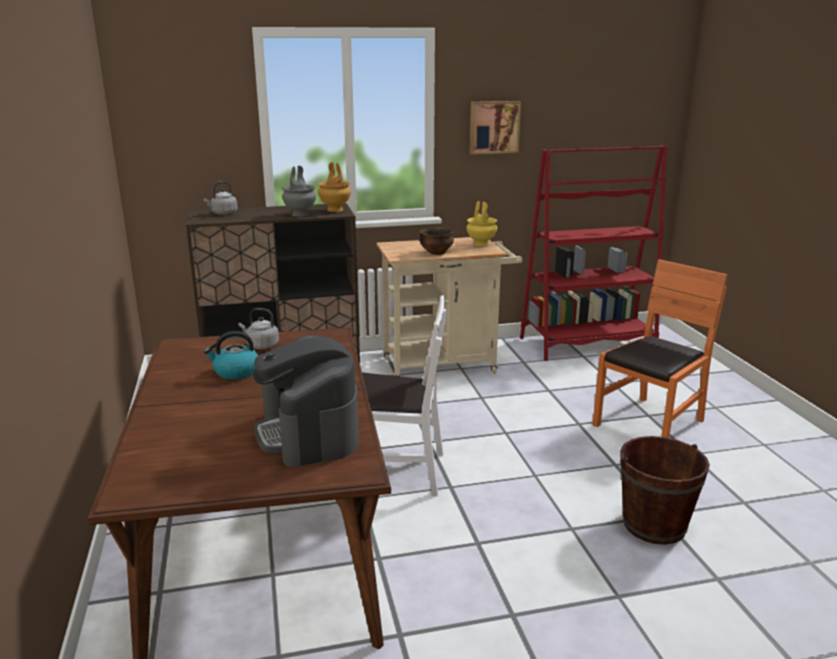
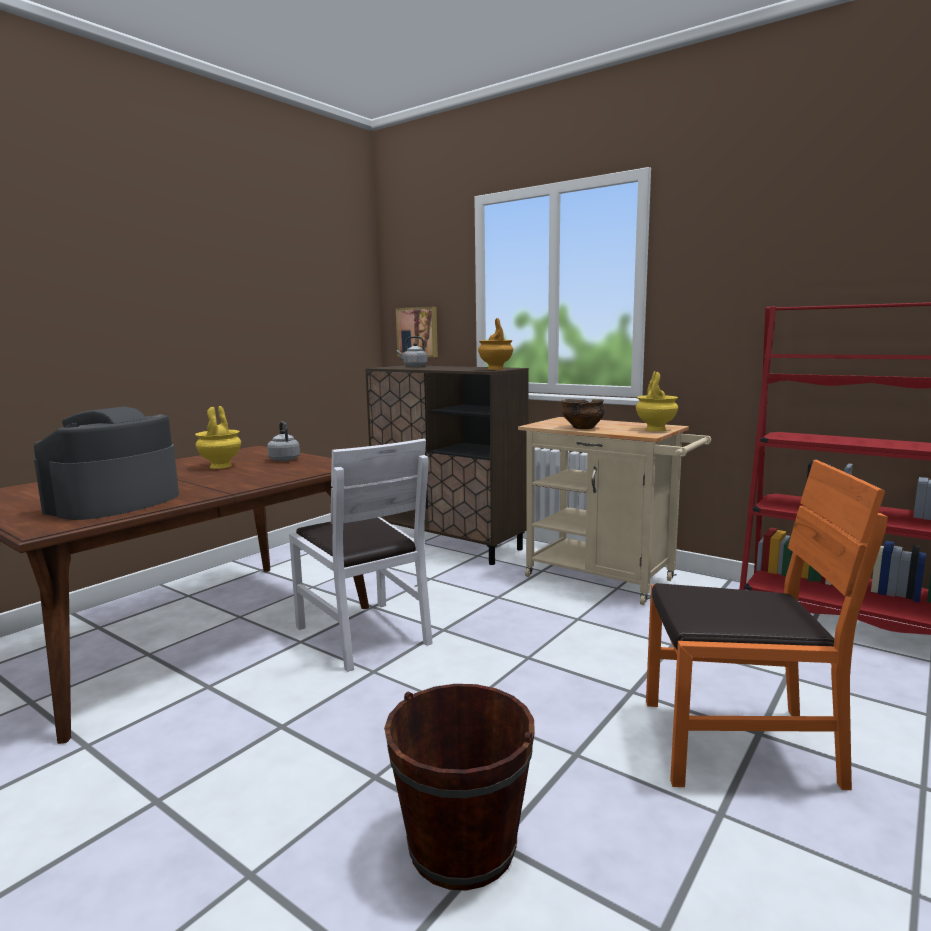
camera: 50 degrees right, 10 degrees down
kettle [204,331,258,379] -> yellow vase [195,406,241,469]
grey vase [282,166,316,217] -> none
picture [470,101,521,154] -> picture moved to [396,307,438,357]

